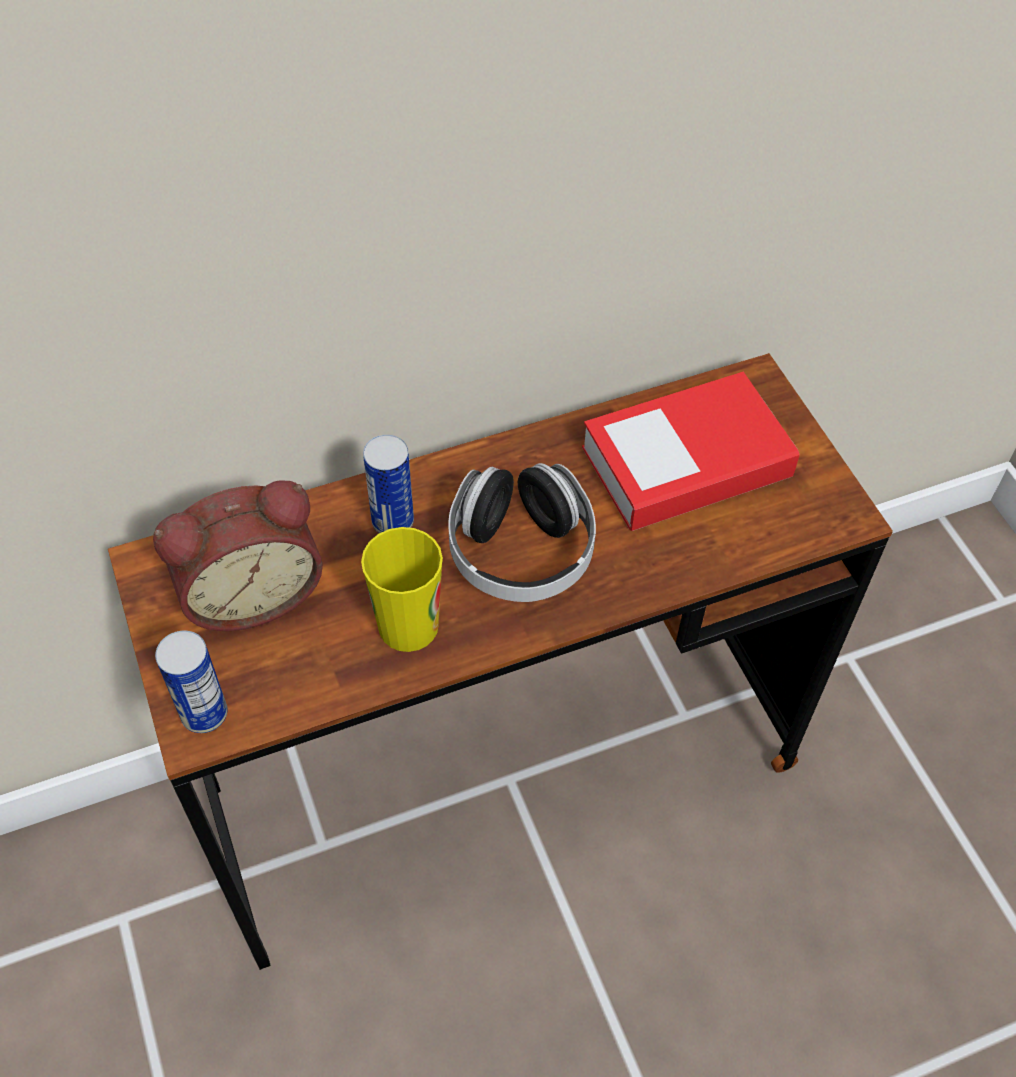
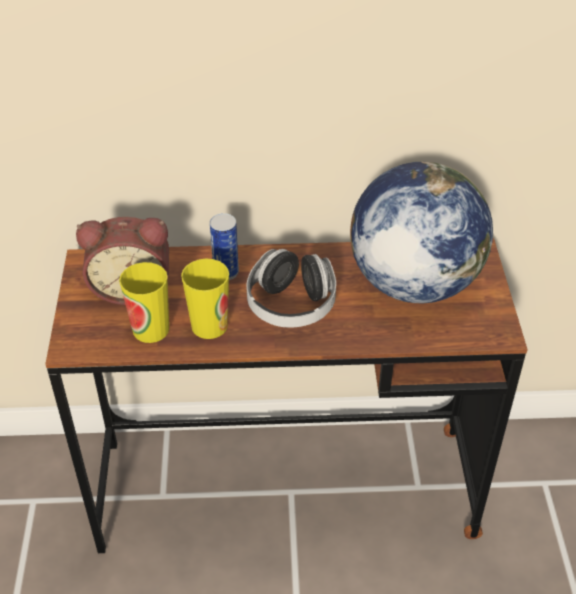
camera: 20 degrees right, 10 degrees down
can [155,631,228,733] -> none
book [582,372,800,531] -> globe [350,162,493,304]
none -> cup [119,262,169,343]

